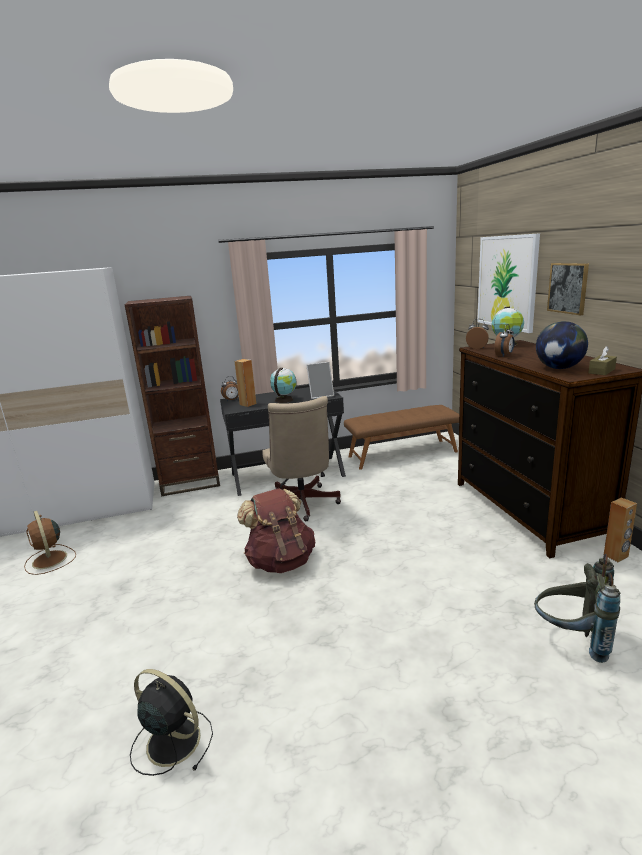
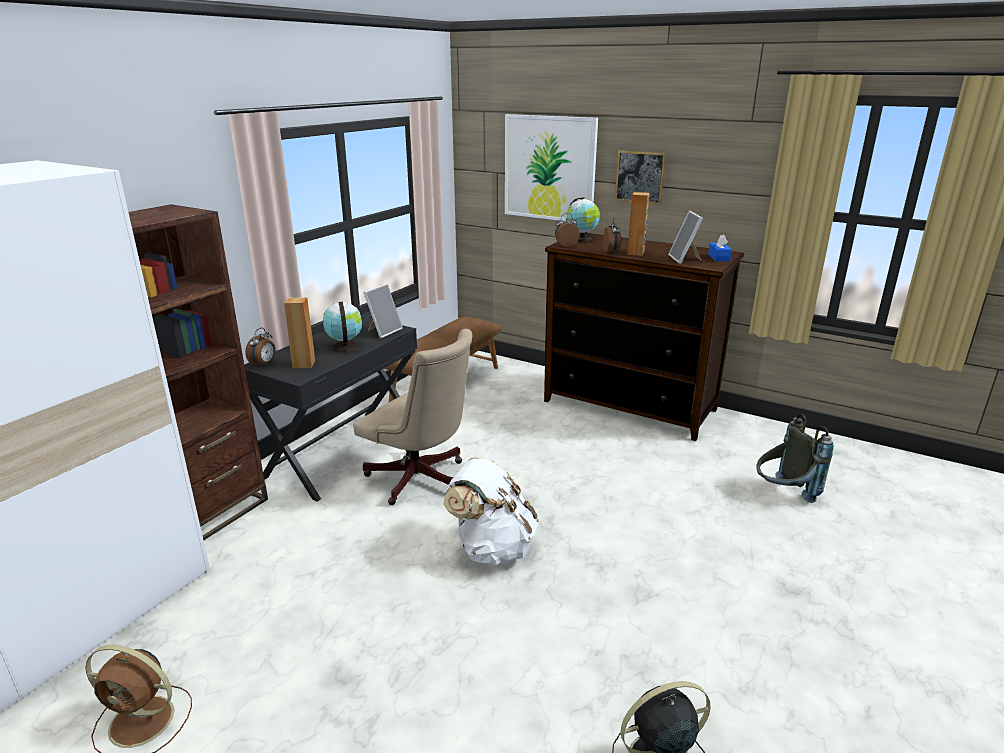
camera: 45 degrees left, 5 degrees up
brown backpack [237,488,315,573] -> white backpack [443,457,539,566]
globe [536,321,588,369] -> picture frame [668,211,703,264]
brown tissue box [589,346,617,375] -> blue tissue box [708,234,732,261]
brown speaker [604,498,637,563] -> brown speaker moved to [627,192,649,256]

